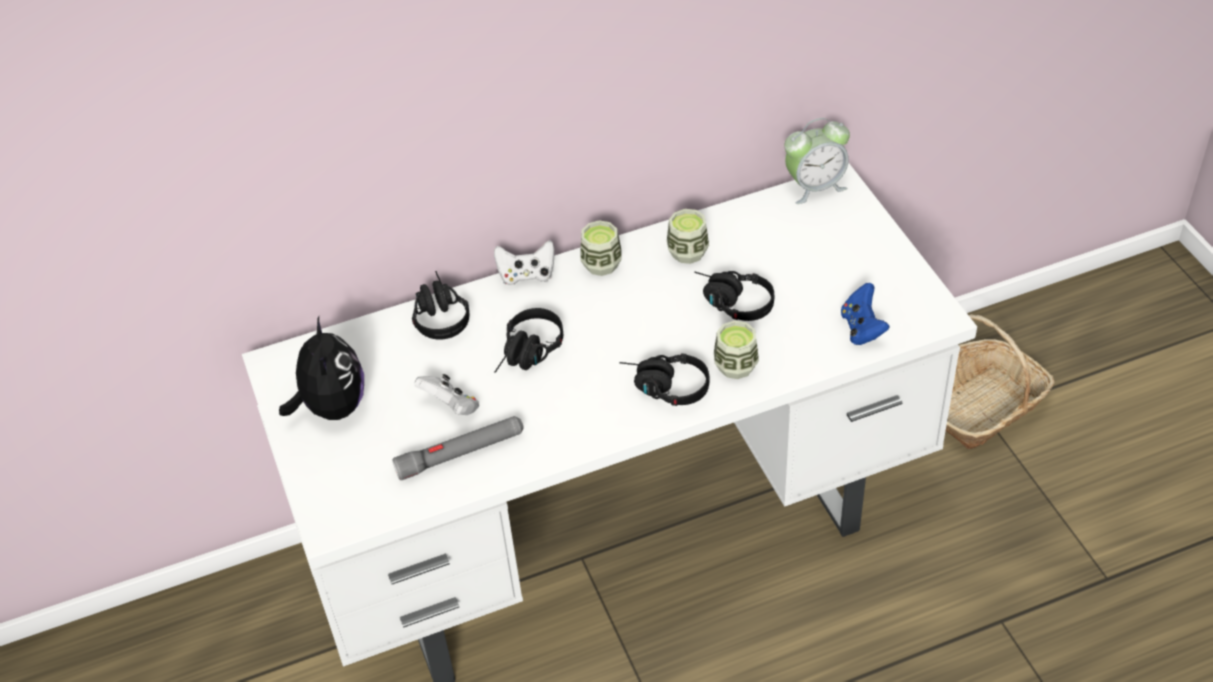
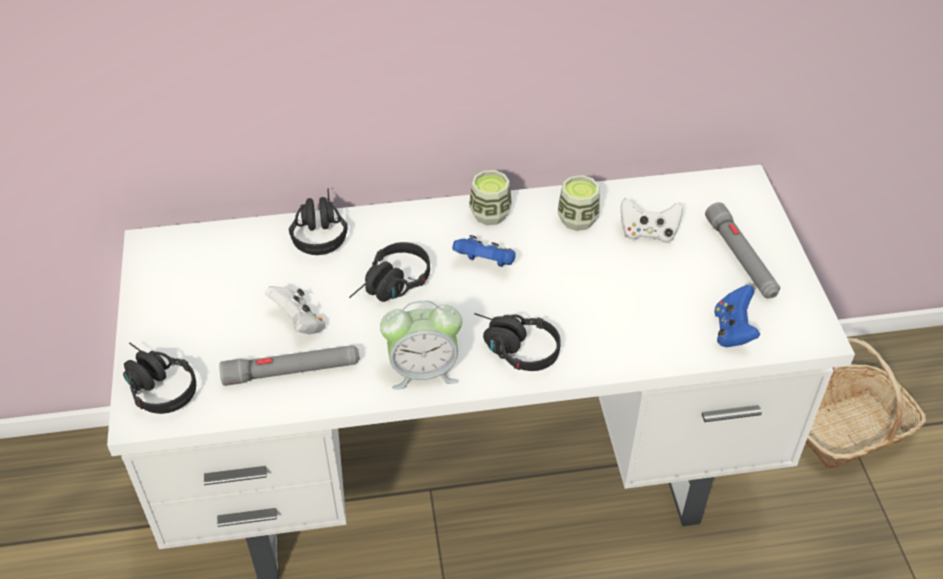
camera: 10 degrees right, 0 degrees up
plush toy [279,317,364,420] -> none
white game controller [494,240,554,286] -> white game controller moved to [621,197,683,243]
black headphones [694,271,774,321] -> black headphones moved to [123,342,196,414]
cup [714,321,759,379] -> none
alarm clock [784,118,850,204] -> alarm clock moved to [380,300,462,390]
none -> blue game controller [452,235,516,267]
none -> grey flashlight [705,202,780,298]

